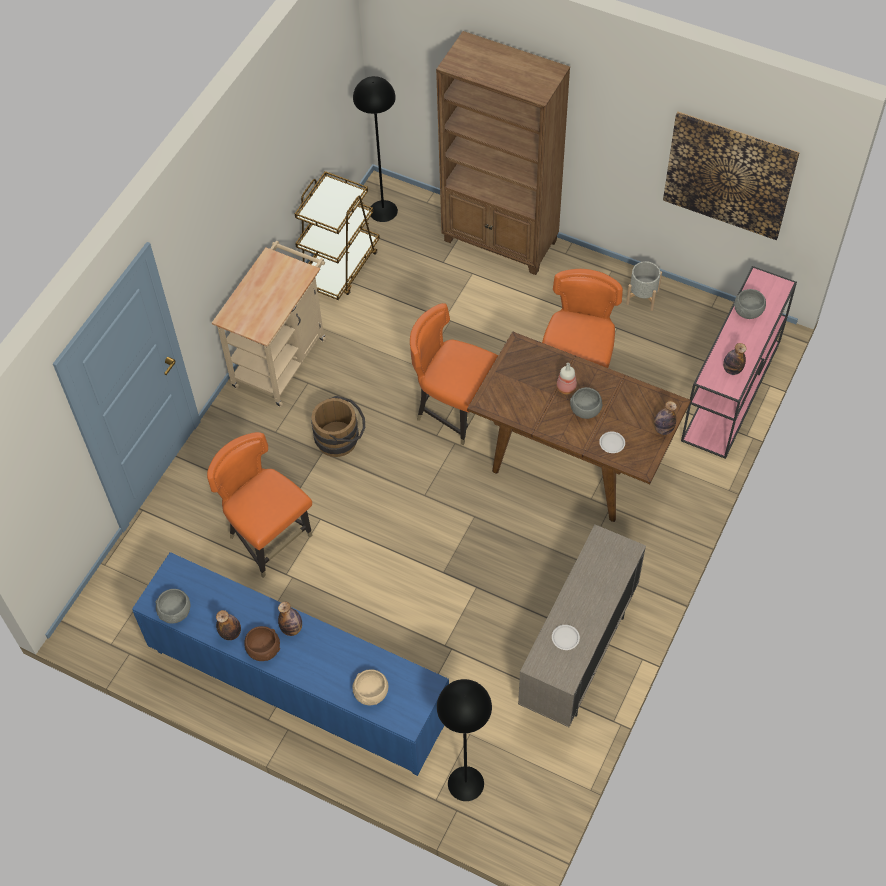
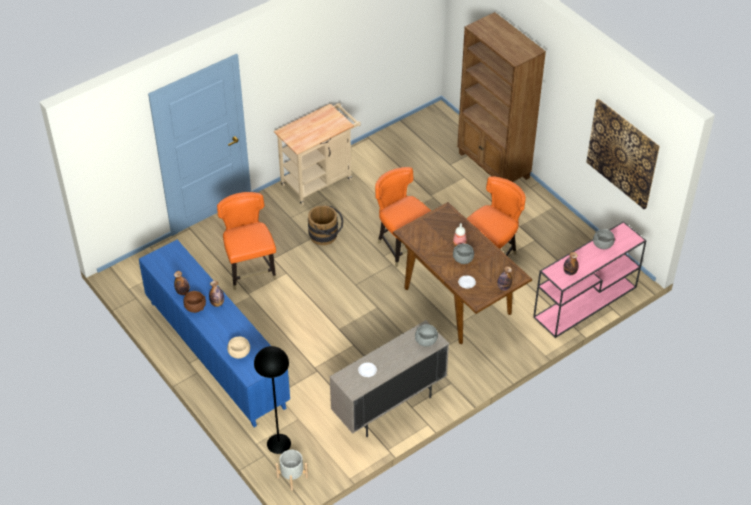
camera: 25 degrees right, 10 degrees down
grey bowl [155,589,190,624] -> grey bowl moved to [415,324,438,347]
brown cart [295,171,380,300] -> none
black floor lamp [353,76,398,222] -> none
grey planter [626,261,662,311] -> grey planter moved to [276,450,308,491]

